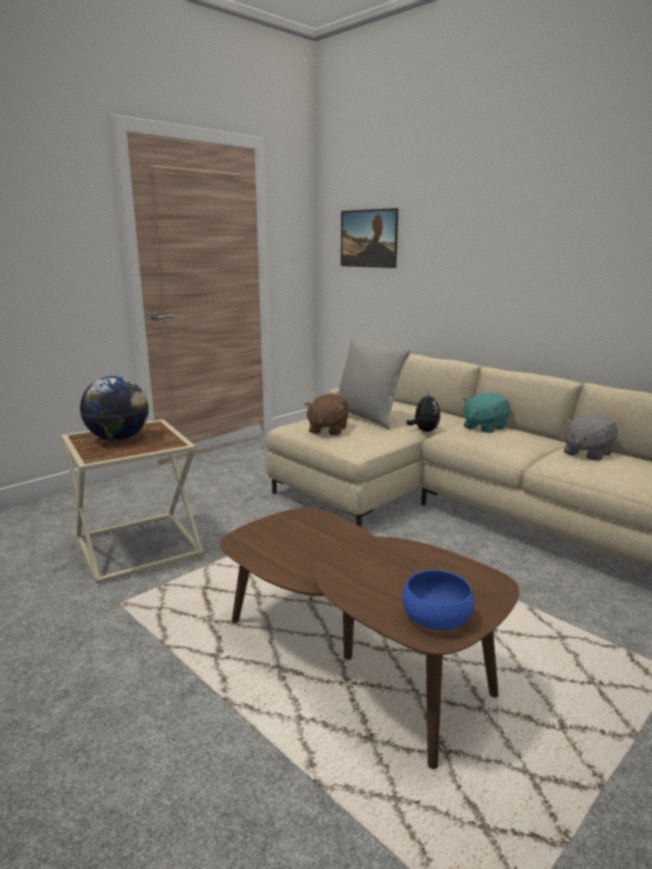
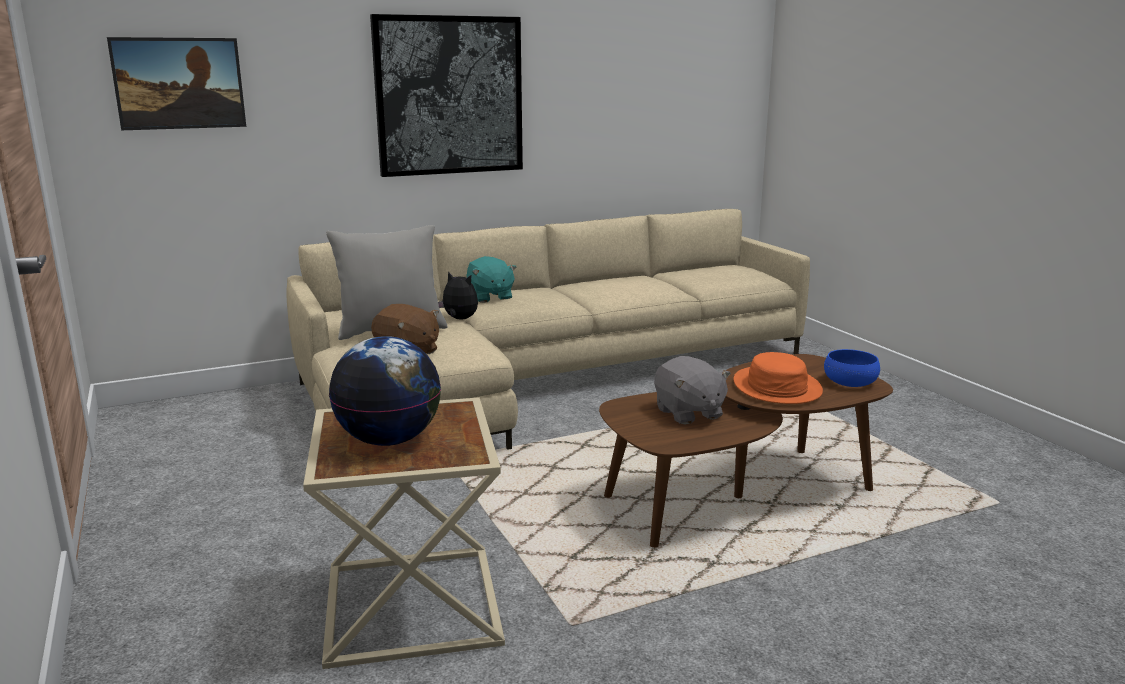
camera: 70 degrees left, 0 degrees up
grey plush toy [563,413,618,461] -> grey plush toy moved to [654,356,731,425]
none -> picture [370,14,523,177]
none -> orange hat [733,352,823,404]

